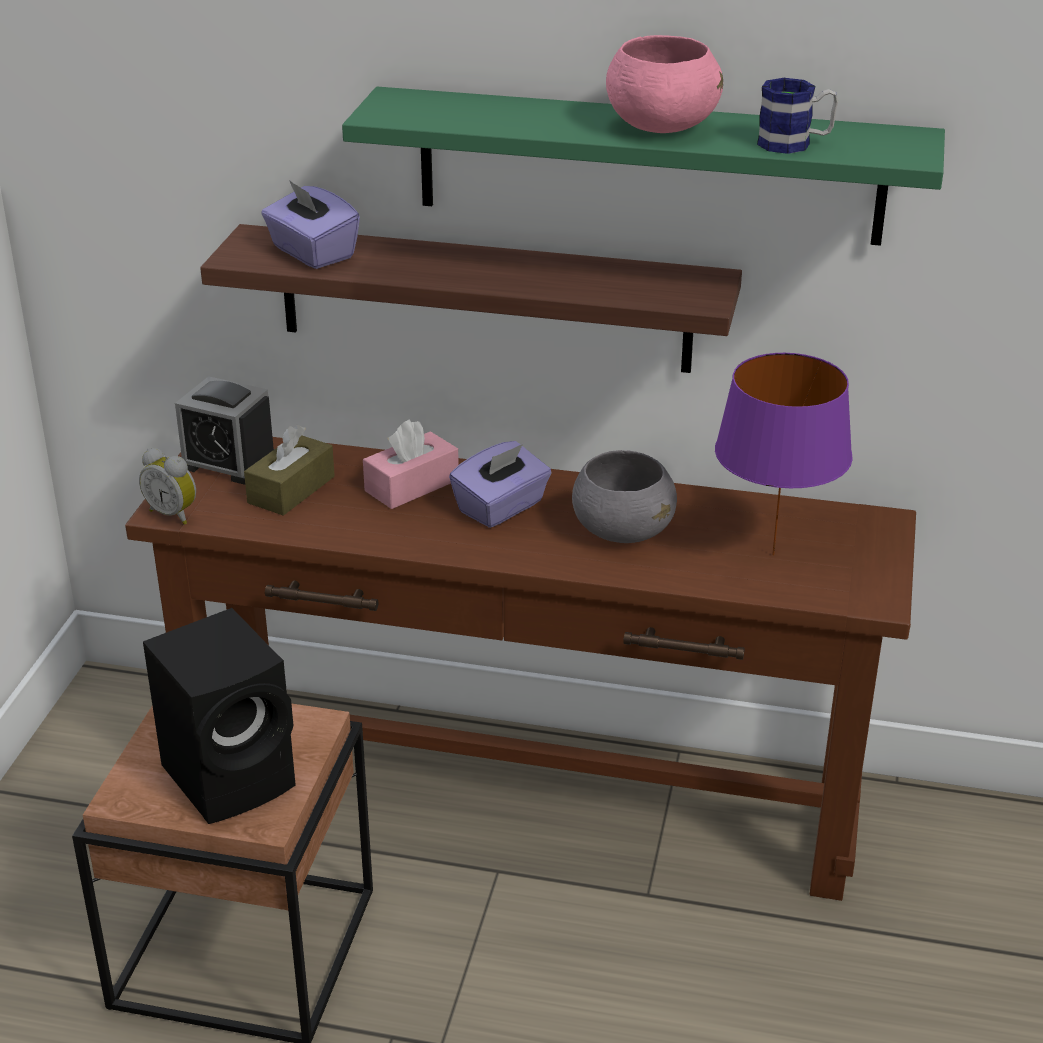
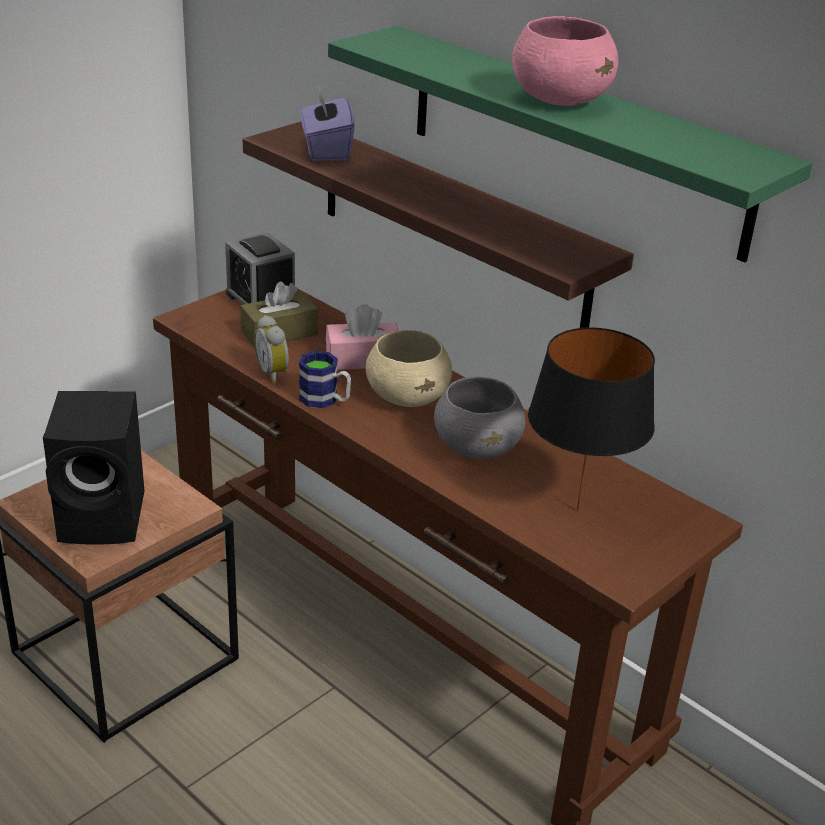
camera: 30 degrees right, 0 degrees up
alarm clock [139,448,196,525] -> alarm clock moved to [254,315,289,384]
purple tissue box [449,441,551,528] -> beige bowl [366,330,452,407]
purple table lamp [715,353,853,556] -> black table lamp [528,327,655,511]
mug [757,78,838,154] -> mug moved to [299,351,351,408]

